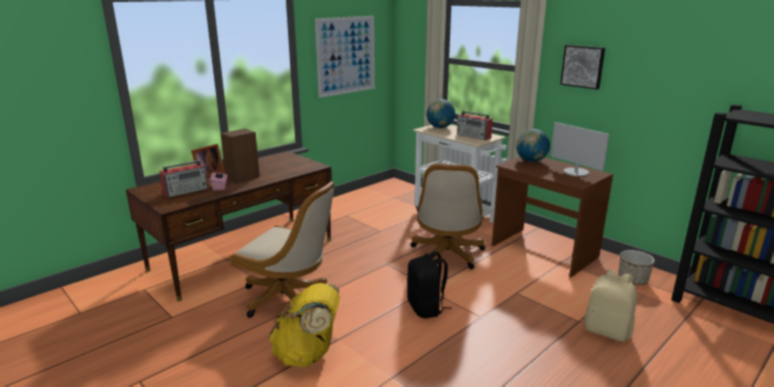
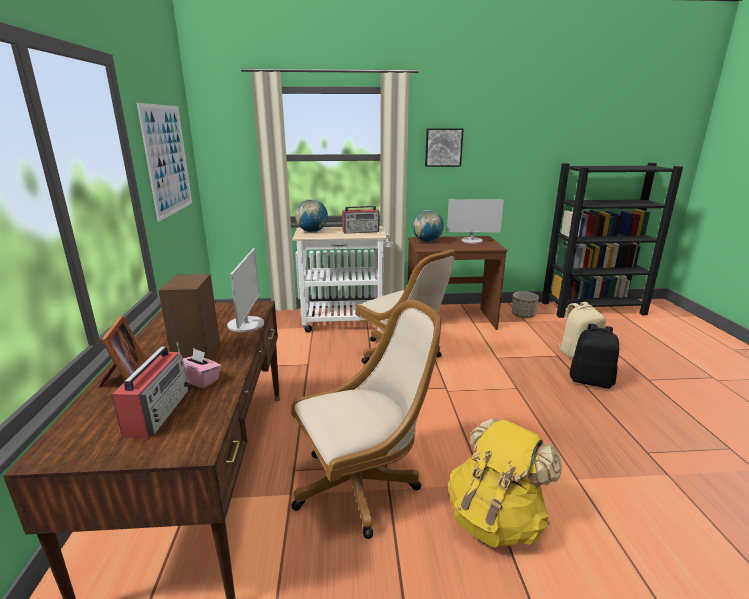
camera: 50 degrees left, 0 degrees up
black backpack [407,251,452,318] -> black backpack moved to [570,324,619,389]
none -> monitor [227,248,264,332]

